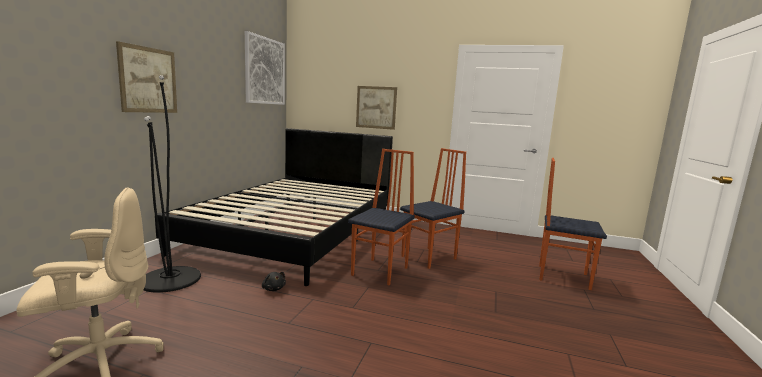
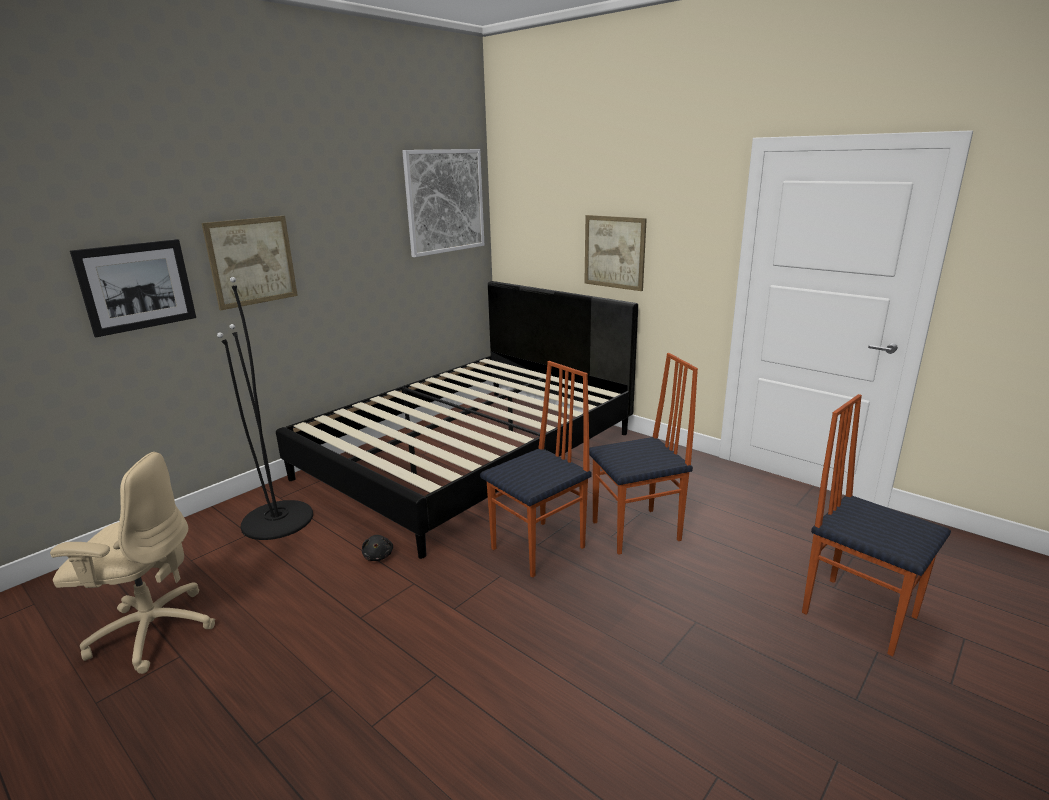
camera: 25 degrees right, 10 degrees up
none -> picture [70,239,196,337]

